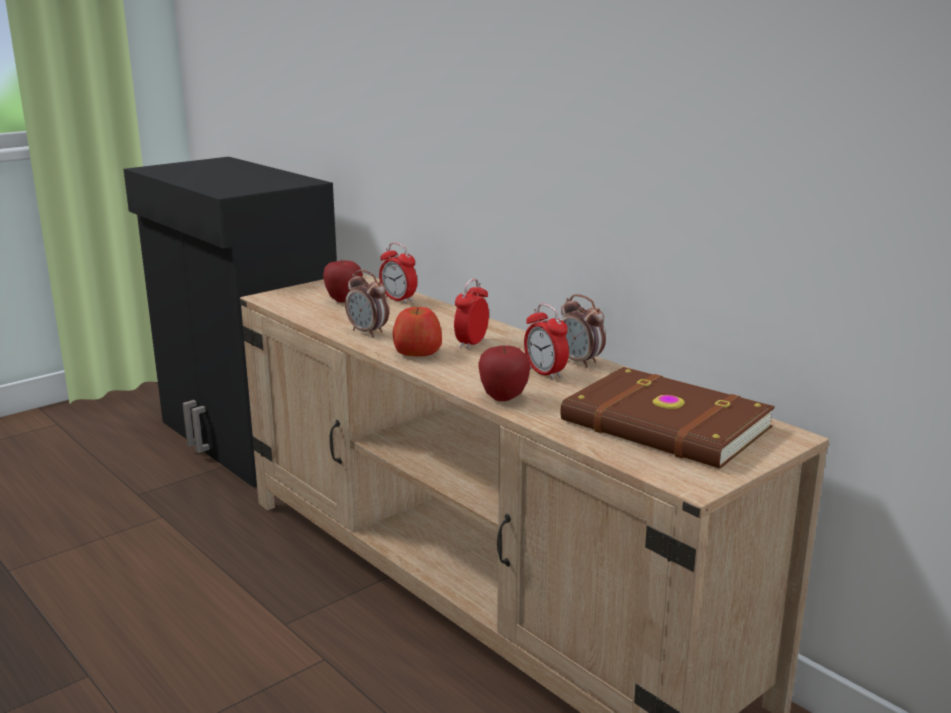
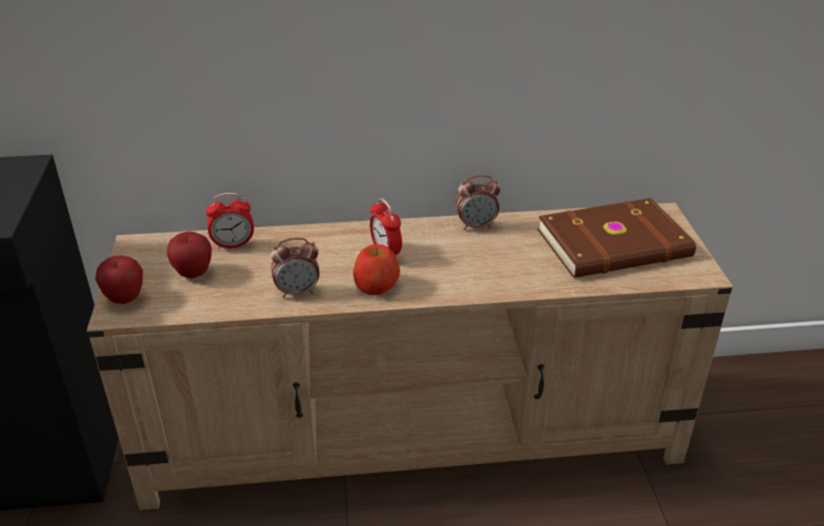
camera: 55 degrees left, 15 degrees up
apple [478,345,530,401] -> apple moved to [95,255,143,304]
alarm clock [524,303,569,380] -> none

